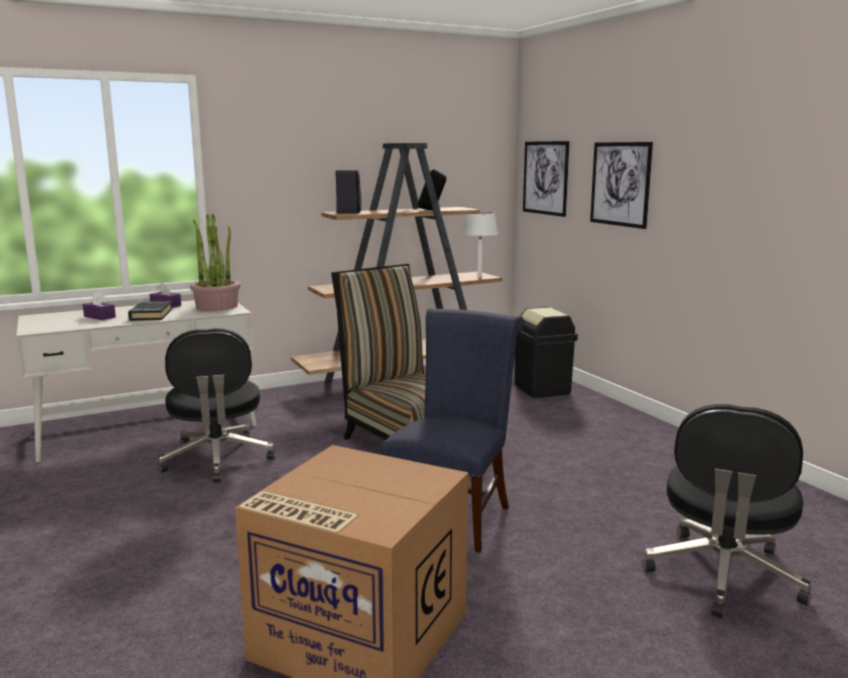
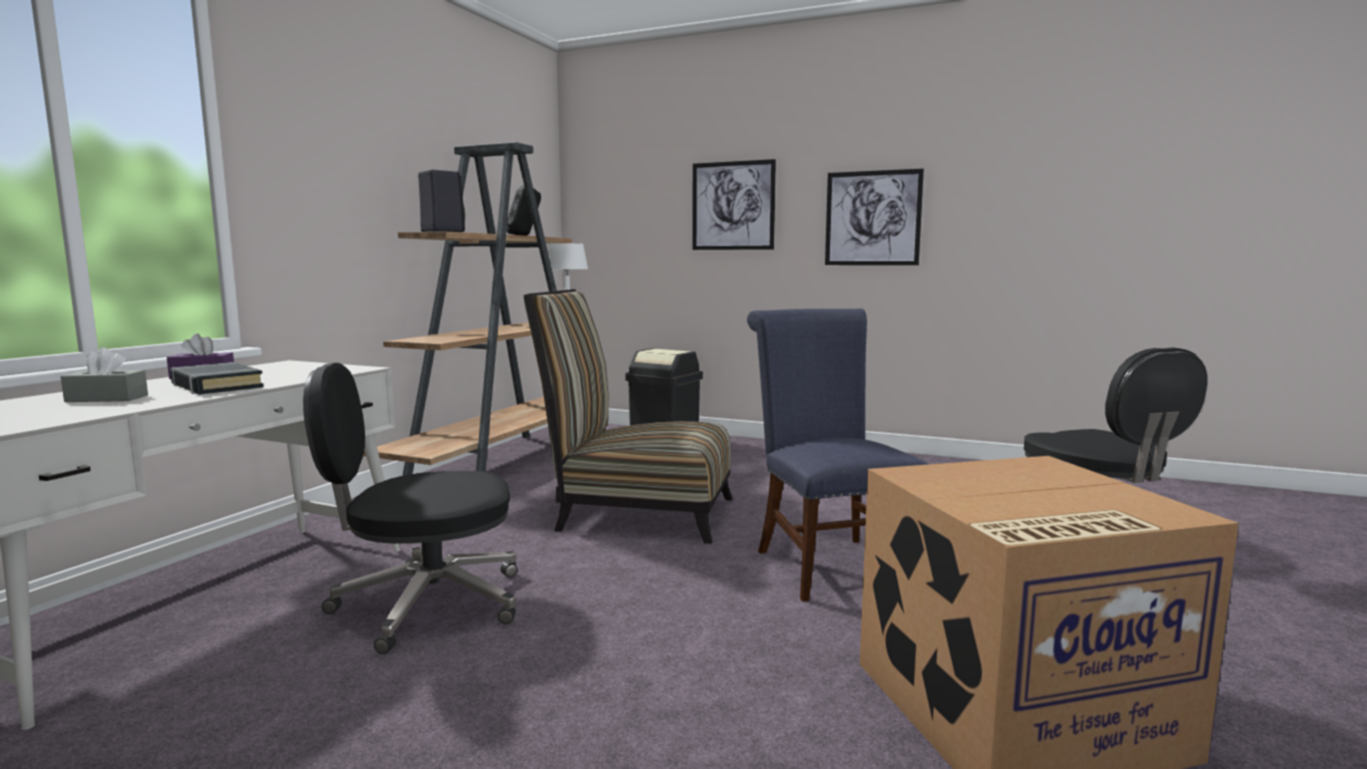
camera: 40 degrees left, 5 degrees down
purple tissue box [83,292,116,320] -> grey tissue box [61,347,148,402]
black office chair [158,328,276,482] -> black office chair turned 135 degrees clockwise [303,363,518,654]
potted plant [190,214,241,311] -> none
picture [523,141,569,217] -> picture moved to [825,169,924,265]

